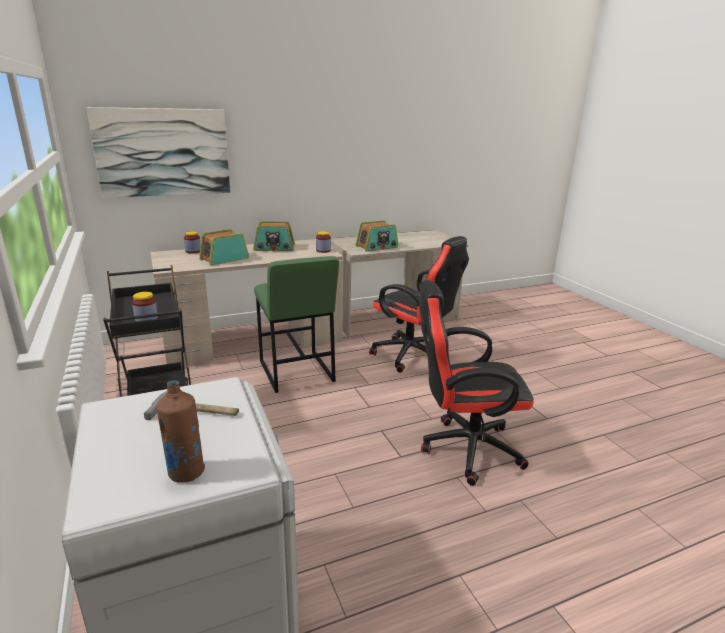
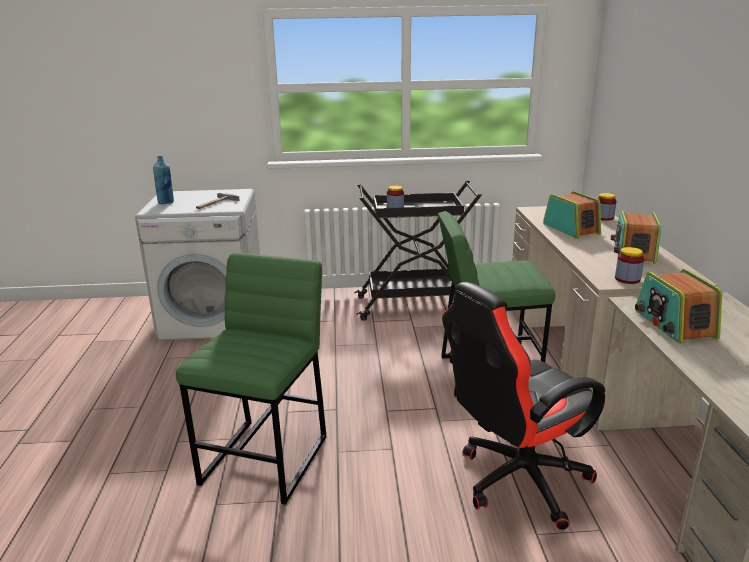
camera: 110 degrees right, 0 degrees up
picture [87,107,230,198] -> none
brown bottle [157,381,205,483] -> blue bottle [153,156,174,204]
black office chair [419,280,534,486] -> green stool [176,253,326,505]

